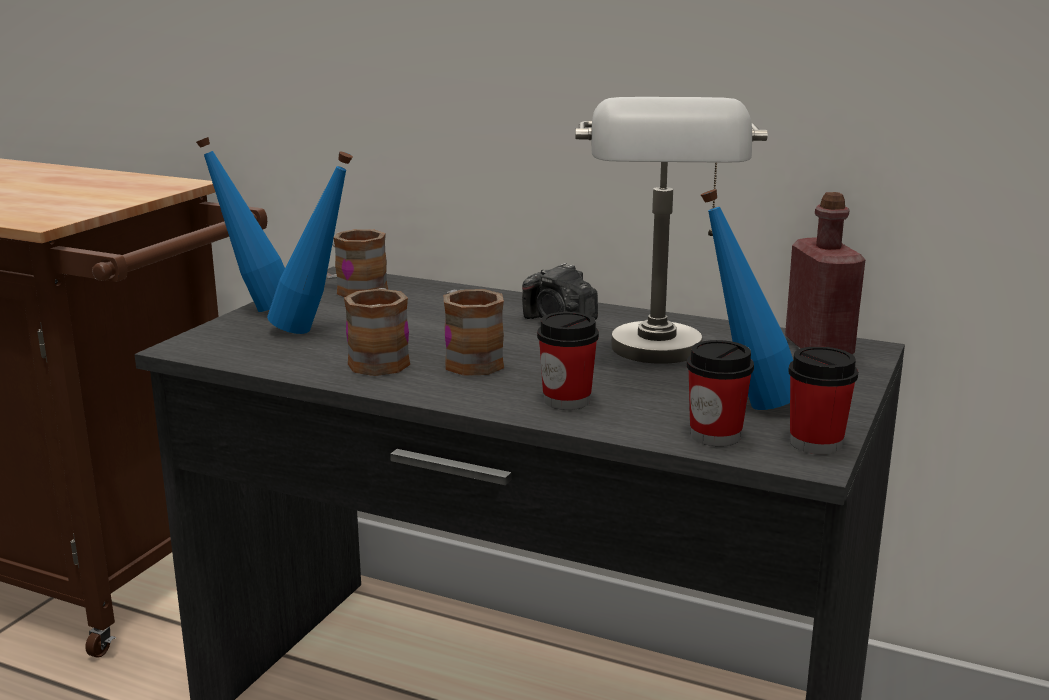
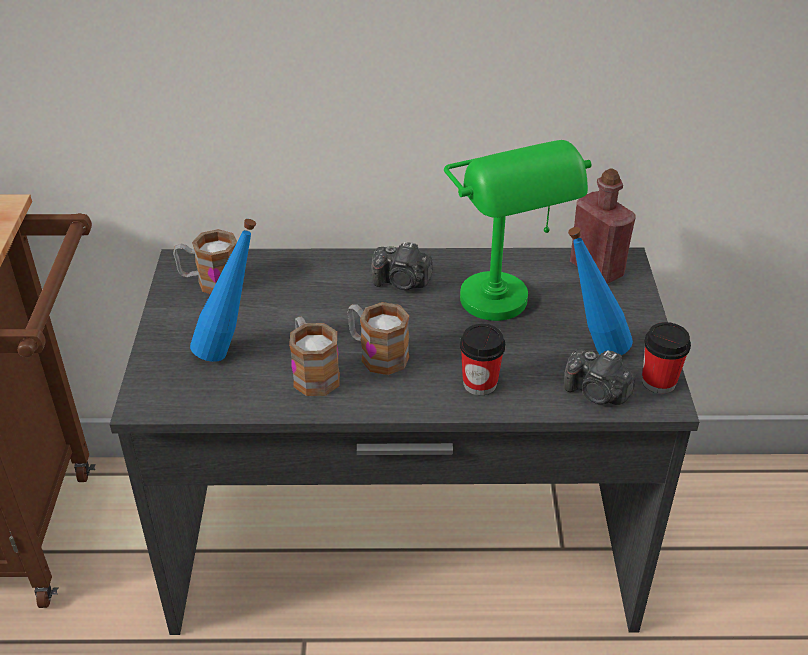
camera: 25 degrees left, 20 degrees up
blue bottle [196,137,285,312] -> none
grey table lamp [575,97,768,364] -> green table lamp [444,140,591,321]
cup [687,340,754,446] -> camera [564,349,636,405]

